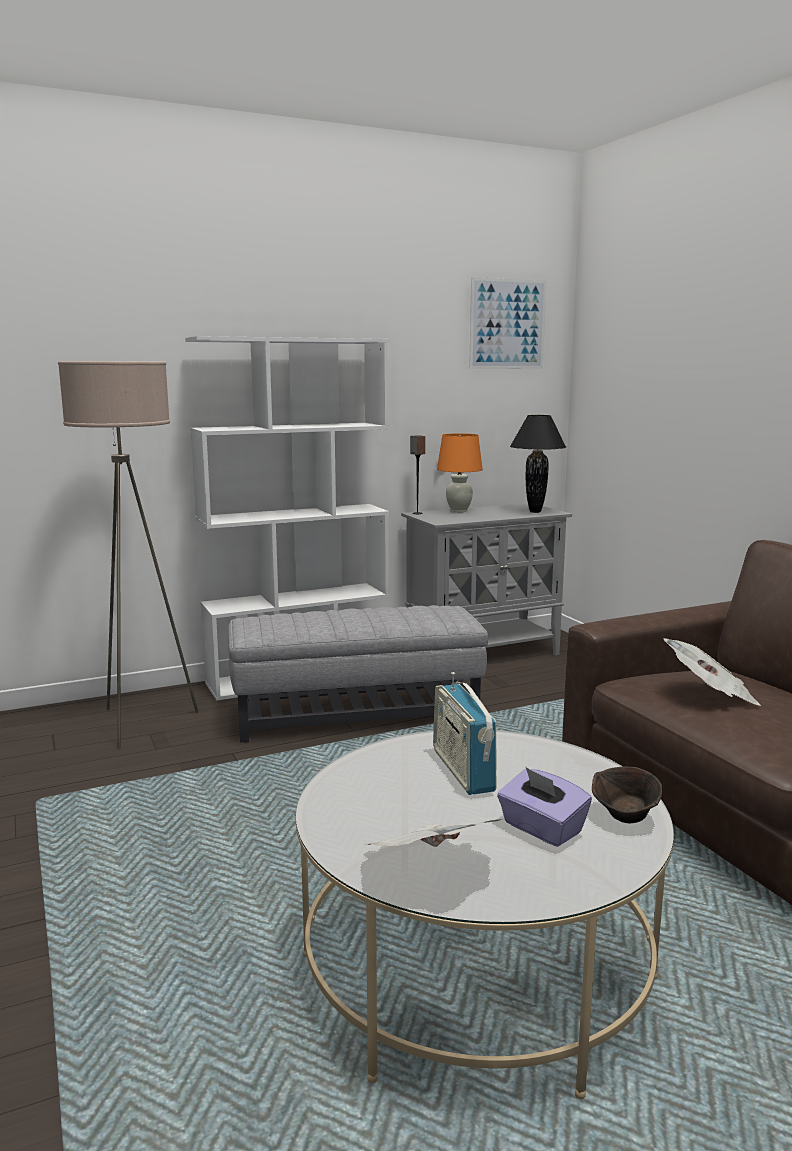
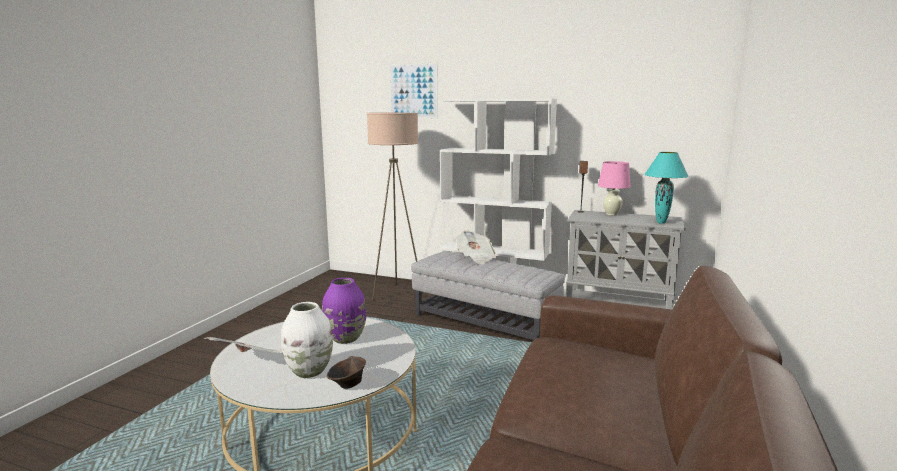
camera: 45 degrees right, 0 degrees up
radio [433,672,497,795] -> purple vase [322,278,367,344]
orange table lamp [437,433,483,512] -> pink table lamp [598,161,631,215]
picture [469,277,546,369] -> picture moved to [389,63,438,118]
purple tissue box [497,767,592,847] -> white vase [281,302,333,378]
black table lamp [510,415,566,513] -> turquoise table lamp [644,152,689,224]
newspaper [663,638,762,706] -> newspaper moved to [456,231,497,264]

